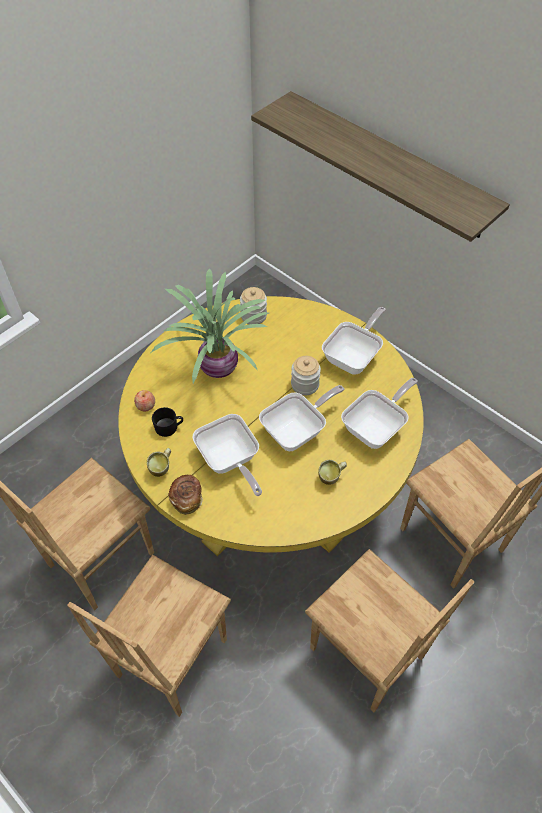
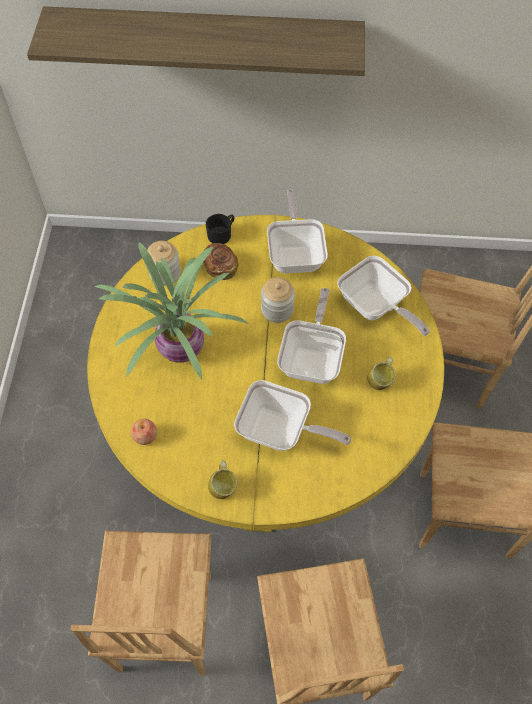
camera: 40 degrees left, 5 degrees up
black mug [152,407,183,437] -> black mug moved to [206,214,234,244]
bread [169,475,203,515] -> bread moved to [204,243,239,280]
frying pan [341,378,418,449] -> frying pan turned 135 degrees clockwise [337,256,430,336]

